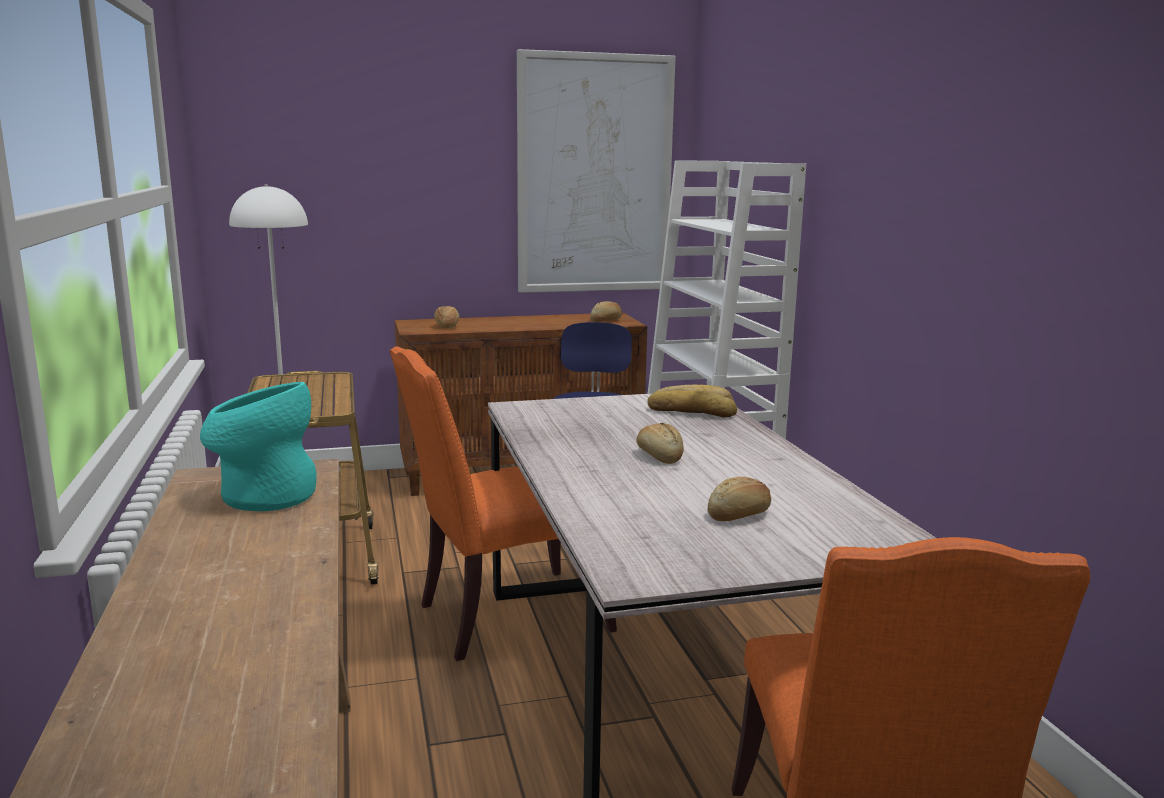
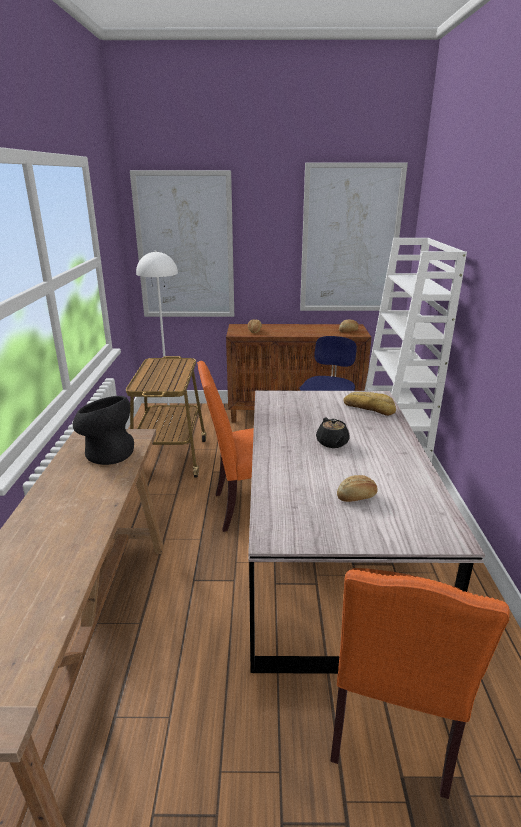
camera: 15 degrees right, 10 degrees up
turquoise vase [200,382,317,511] -> black vase [73,396,134,465]
bread [636,423,684,464] -> black teapot [316,417,350,448]
none -> picture [130,170,234,317]

